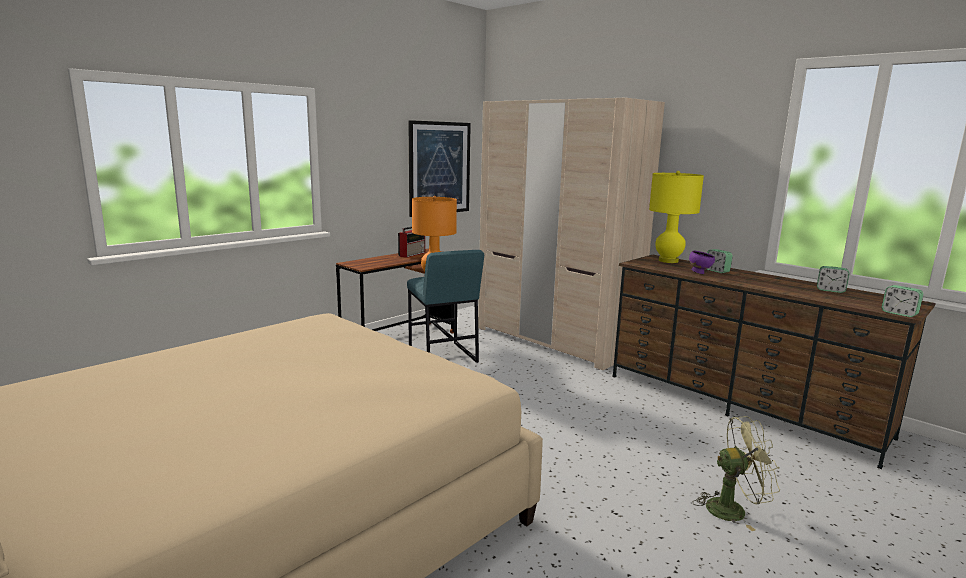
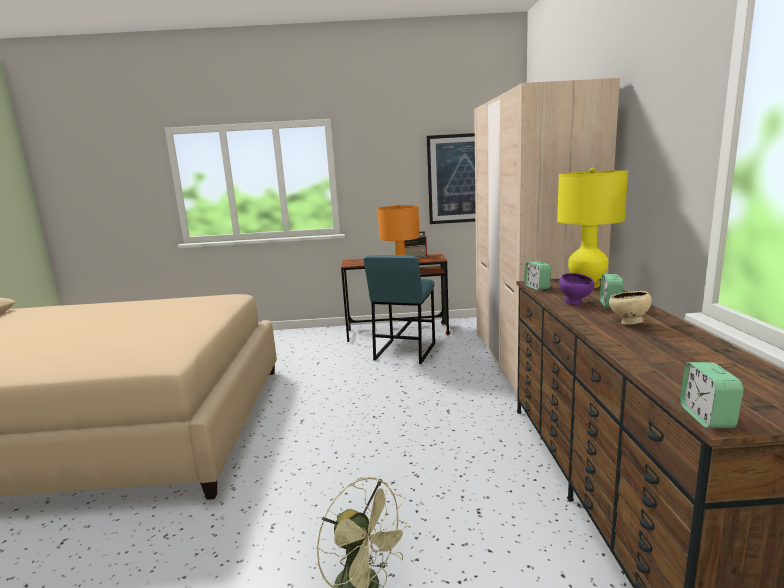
camera: 45 degrees right, 0 degrees up
alarm clock [817,266,849,293] -> alarm clock moved to [524,261,551,290]
none -> beige bowl [609,291,652,325]

